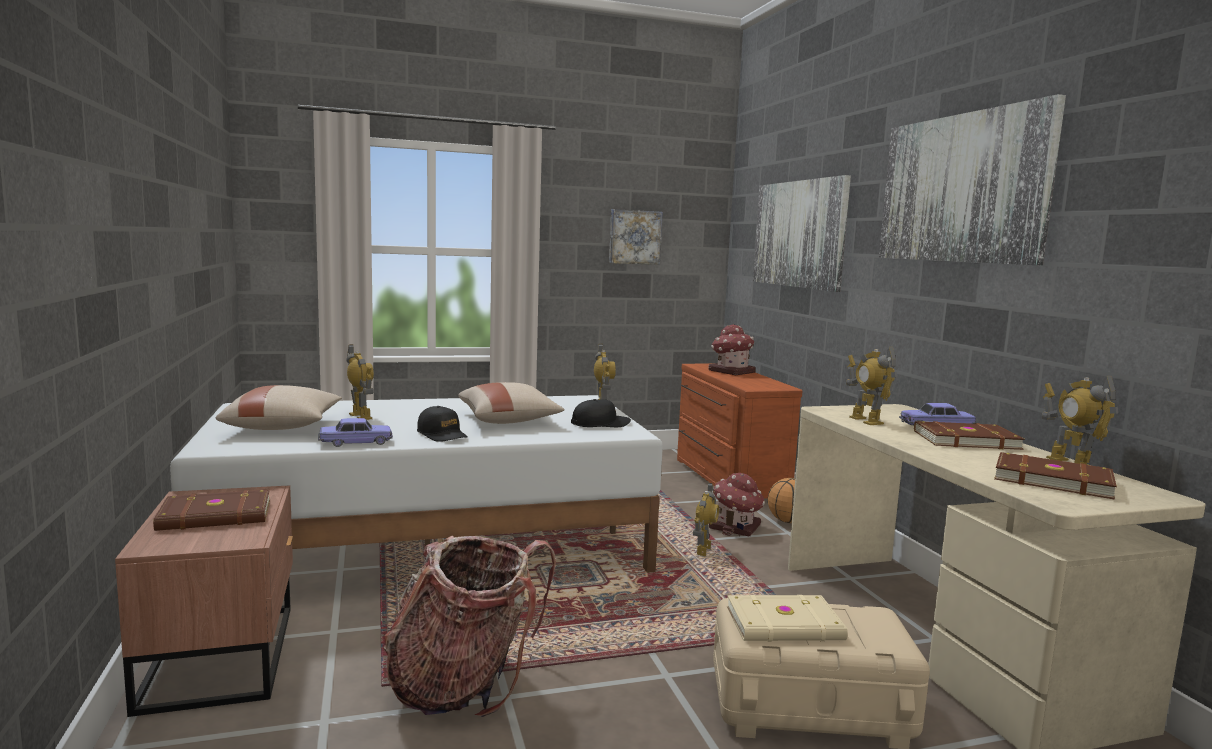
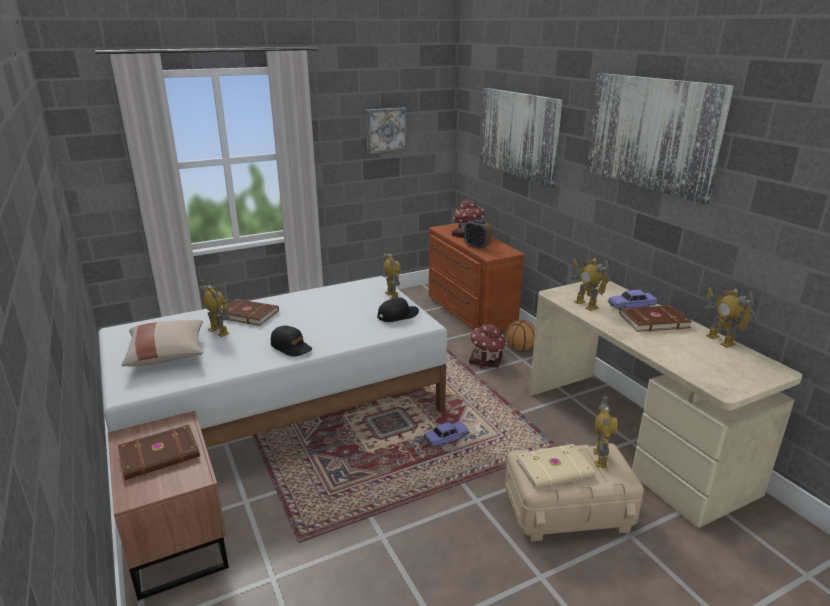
camera: 10 degrees left, 15 degrees up
toy car [318,418,393,447] -> toy car moved to [423,422,470,447]
backpack [383,536,556,717] -> none
beige pillow [458,382,565,424] -> none
toy robot [693,483,719,556] -> toy robot moved to [593,396,618,468]
brown book [994,452,1117,500] -> brown book moved to [217,299,279,326]
none -> alarm clock [464,219,492,249]

